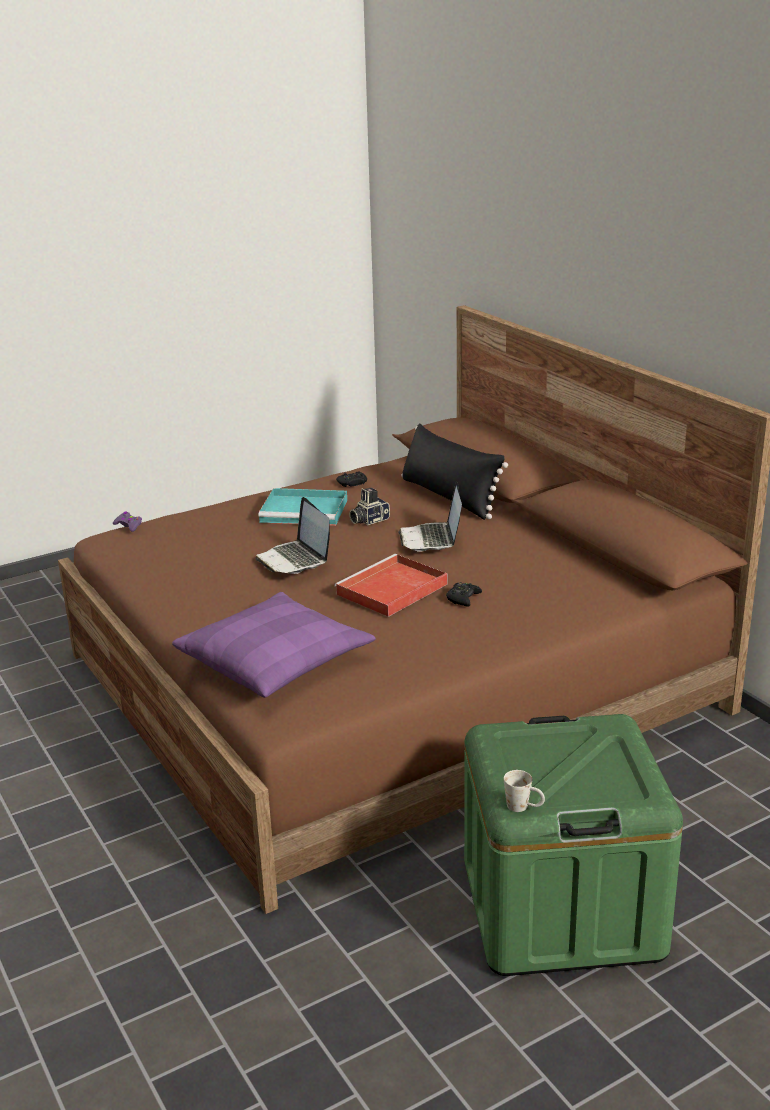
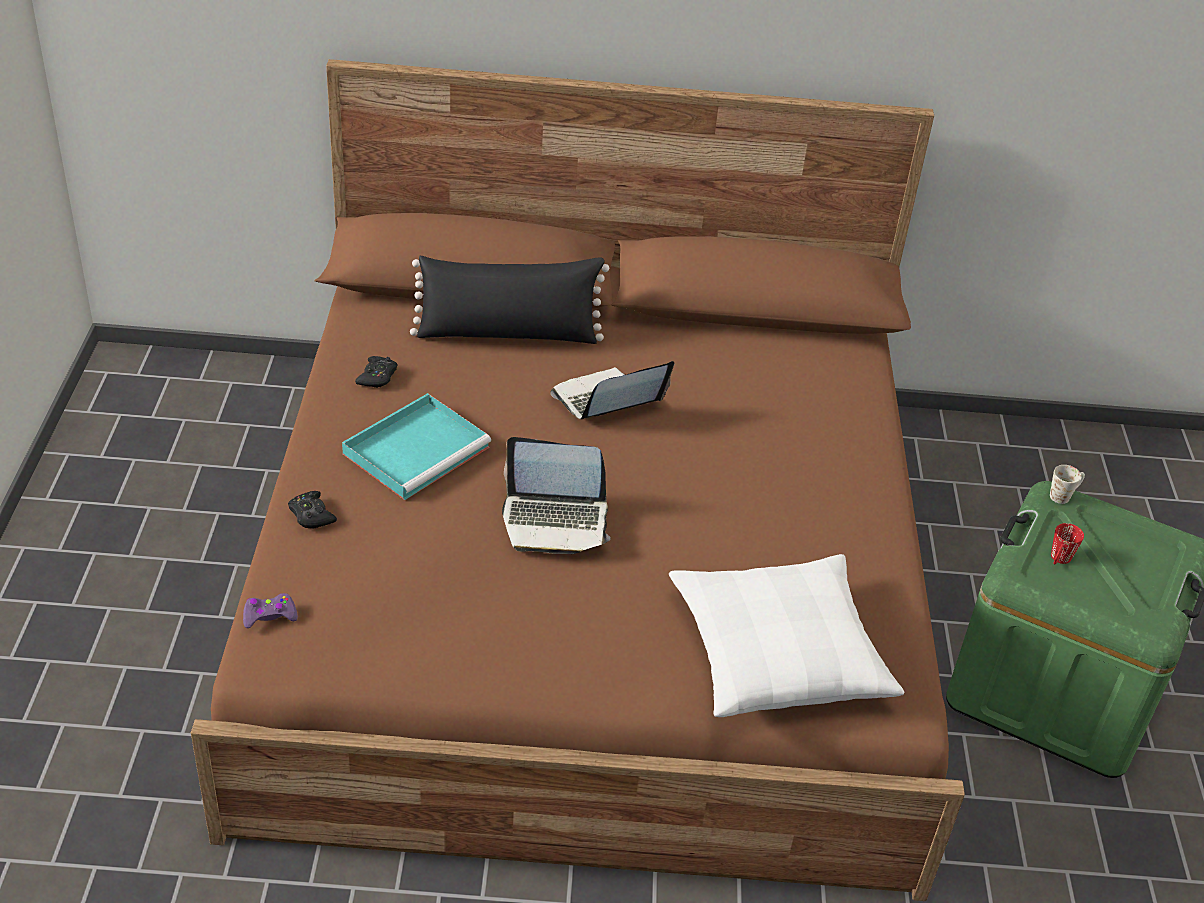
camera: 60 degrees left, 15 degrees up
purple pillow [172,592,376,698] -> white pillow [669,554,904,717]
red tray [334,554,447,617] -> none
camera [349,488,390,525] -> none
laptop [398,481,462,552] -> laptop turned 120 degrees clockwise [550,361,674,419]
black game controller [446,582,482,607] -> black game controller moved to [288,491,337,529]
white mug [504,770,545,812] -> white mug moved to [1050,465,1085,504]
none -> red mug [1051,523,1084,565]

